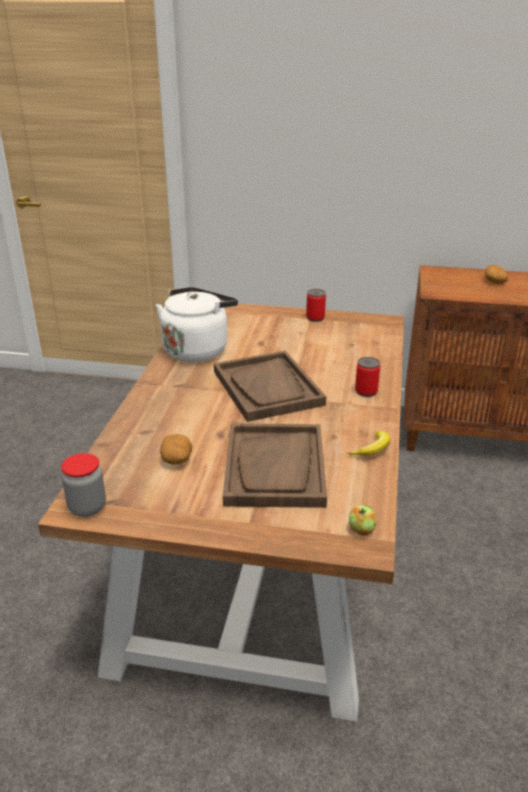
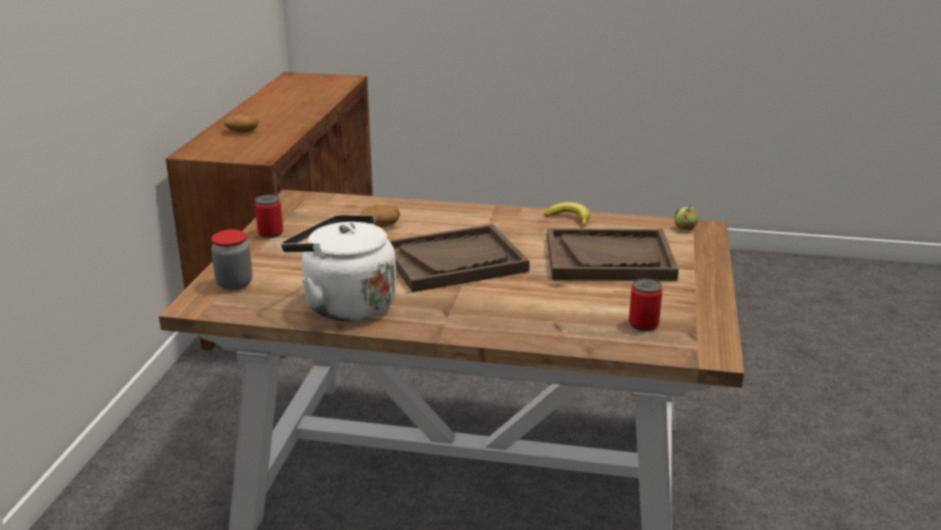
camera: 90 degrees left, 5 degrees down
jar [61,453,106,517] -> jar moved to [211,230,252,290]
potato [160,434,192,464] -> potato moved to [360,205,400,228]
can [355,357,380,397] -> can moved to [629,278,662,331]

